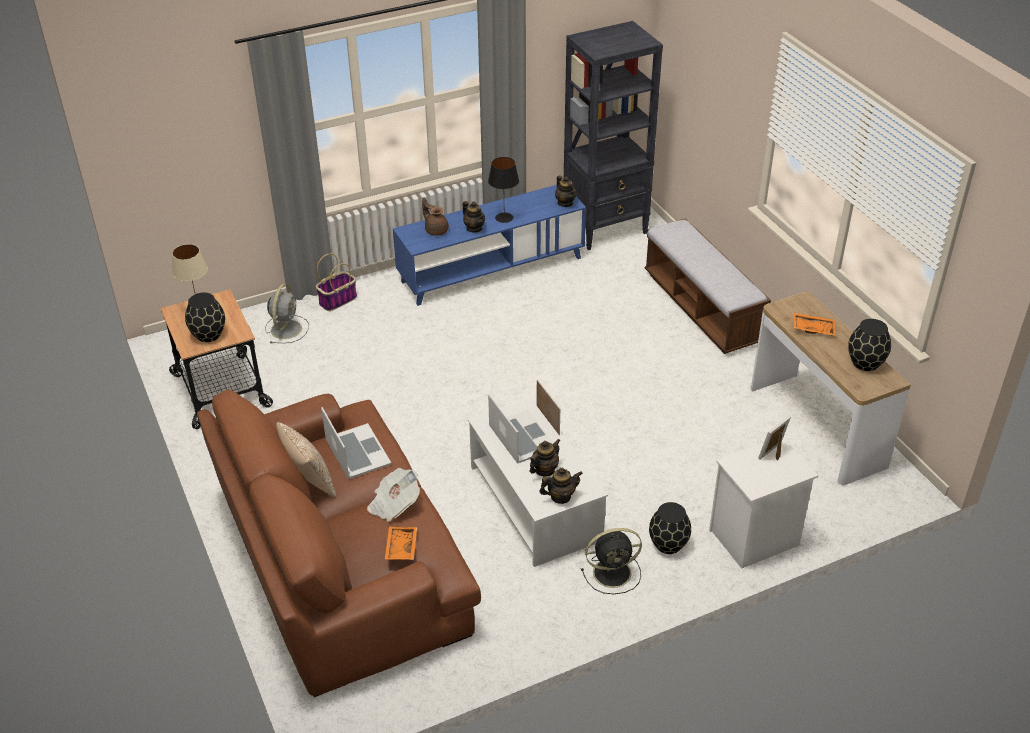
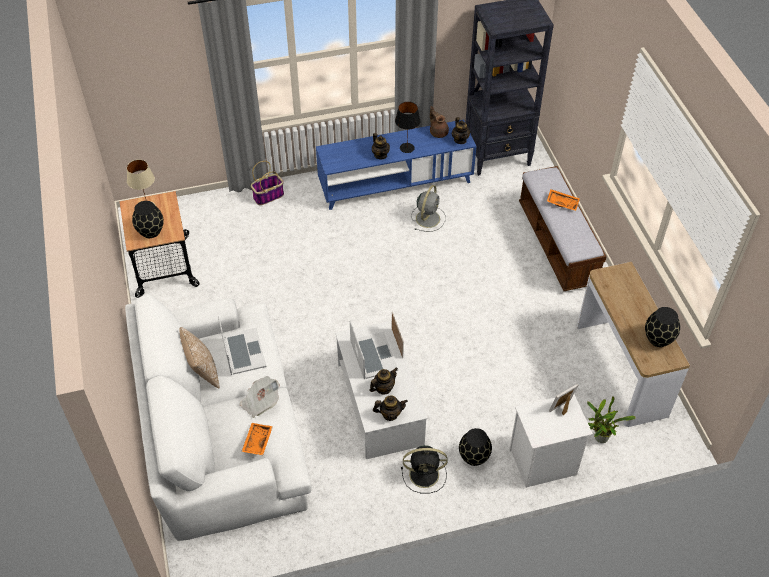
camera: 10 degrees right, 10 degrees up
brown sofa [197,390,481,697] -> white sofa [125,294,312,541]
grey fan [265,284,309,343] -> grey fan moved to [411,185,446,232]
brown teapot [422,197,449,236] -> brown teapot moved to [430,106,449,138]
orange tray [793,312,836,336] -> orange tray moved to [547,189,580,211]
none -> potted plant [587,396,636,443]

